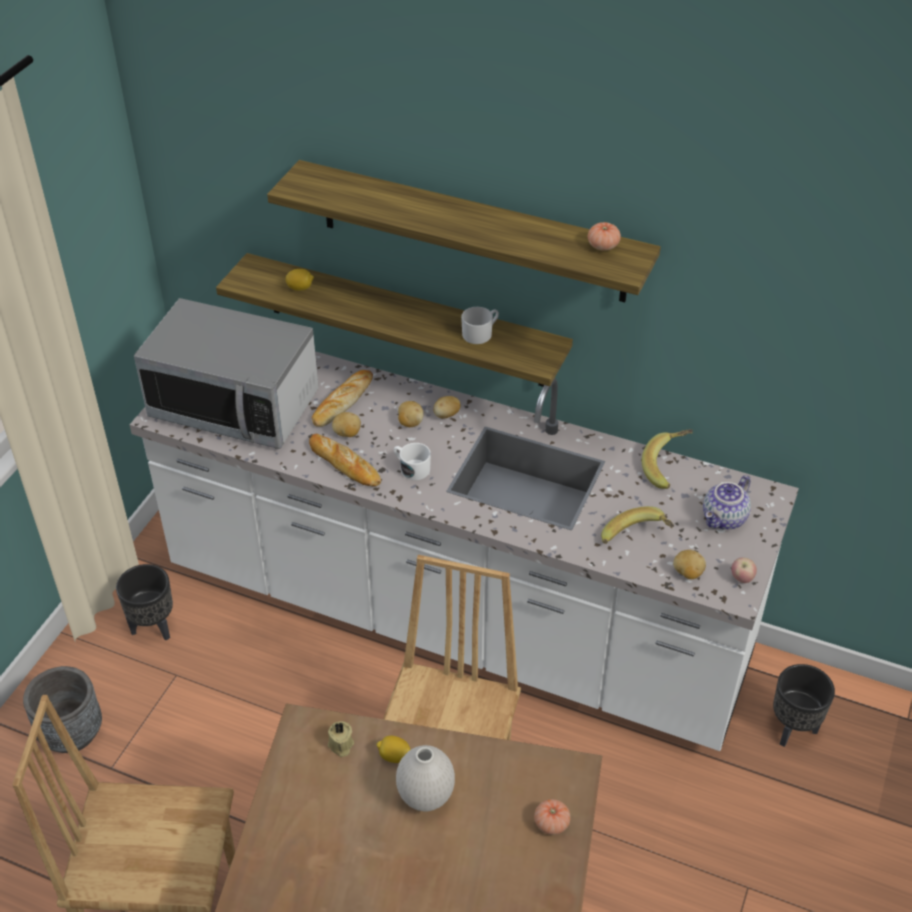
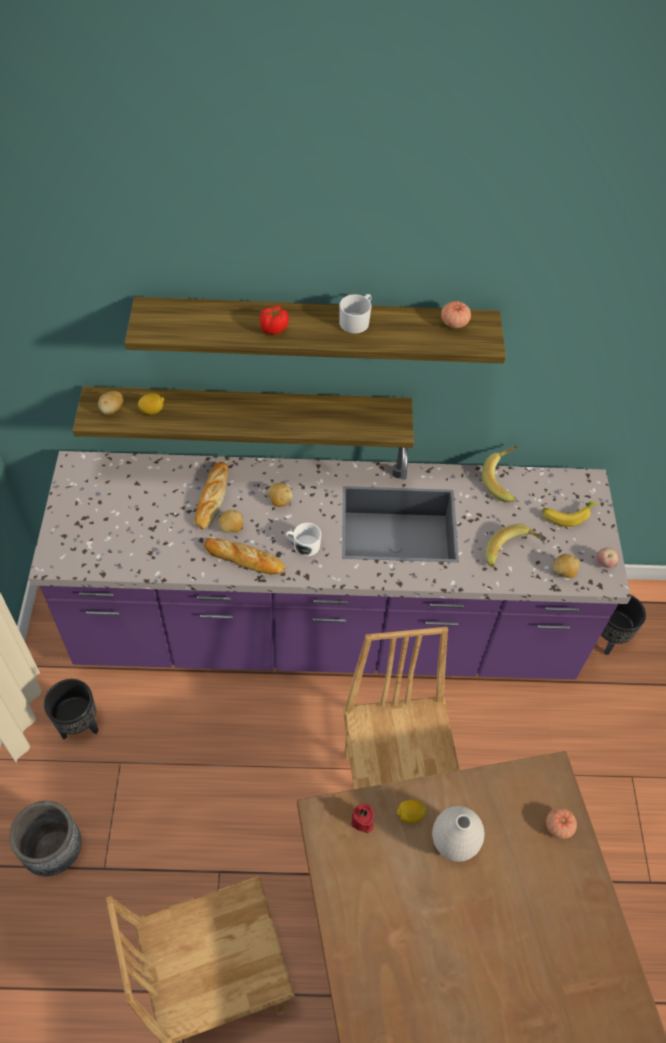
camera: 25 degrees left, 10 degrees up
white counter [129,351,799,751] -> purple counter [29,448,631,679]
microwave [134,298,319,449] -> none
beige candle [328,721,354,757] -> red candle [351,804,374,833]
potato [433,396,460,419] -> potato moved to [98,391,123,415]
white mug [461,307,499,344] -> white mug moved to [339,294,371,334]
teapot [703,475,751,530] -> banana [542,501,598,527]
none -> tomato [260,305,289,335]

